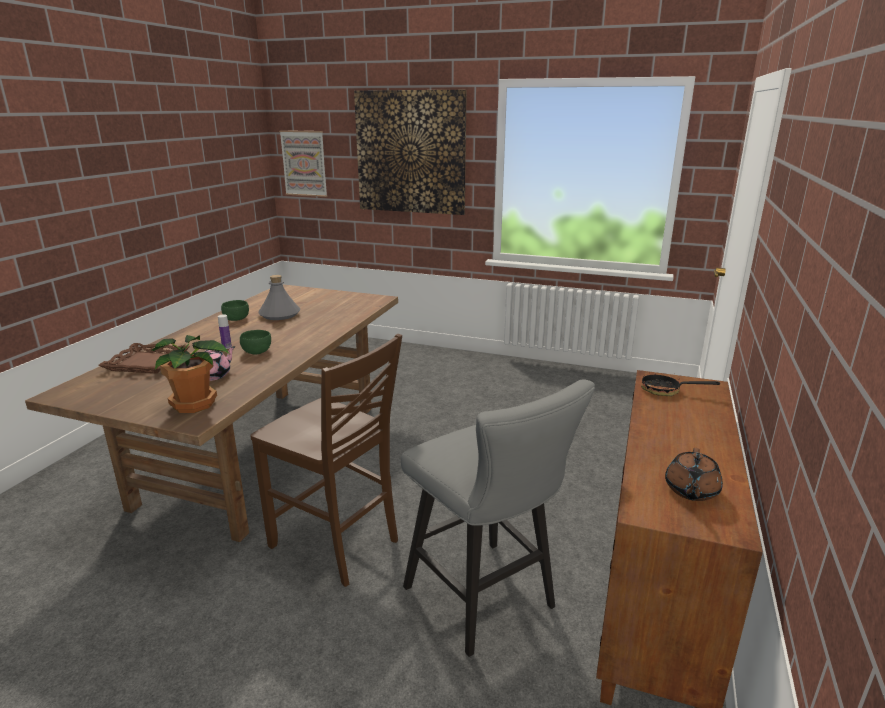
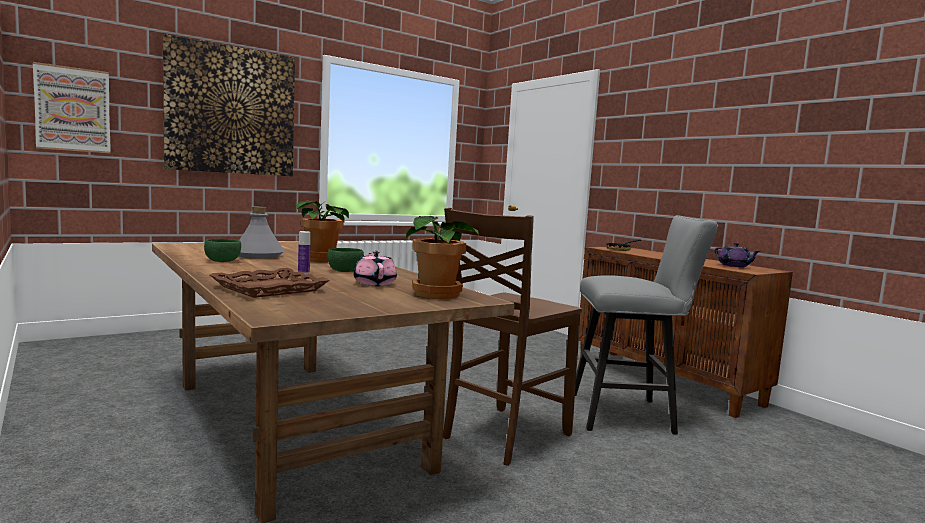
camera: 55 degrees left, 15 degrees down
brown chair [250,334,402,587] -> brown chair turned 150 degrees clockwise [443,208,582,466]
brown teapot [665,448,723,501] -> purple teapot [715,243,760,267]
none -> potted plant [296,201,349,262]

